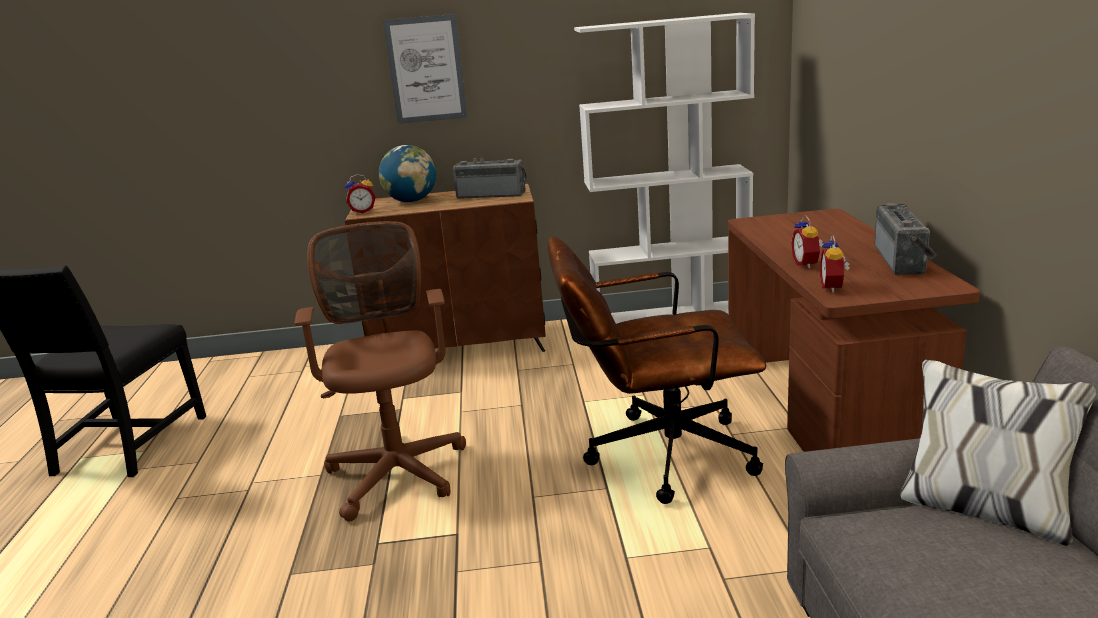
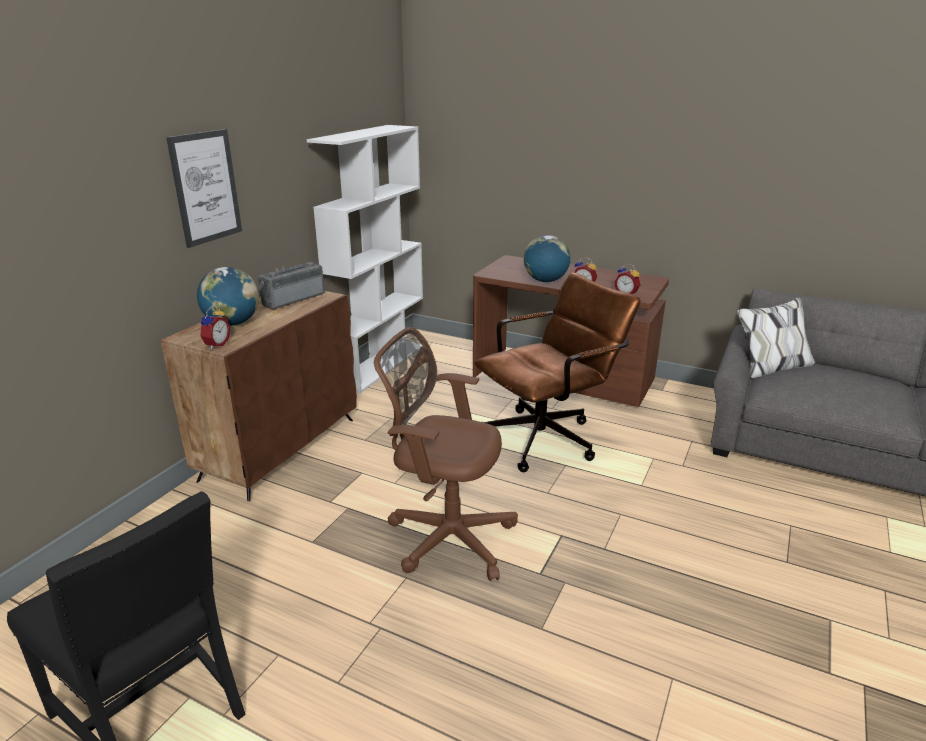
camera: 60 degrees left, 5 degrees up
brown office chair [548,236,766,504] -> brown office chair turned 150 degrees counterclockwise [475,272,641,472]
radio [875,203,937,275] -> none
none -> globe [524,235,571,282]

